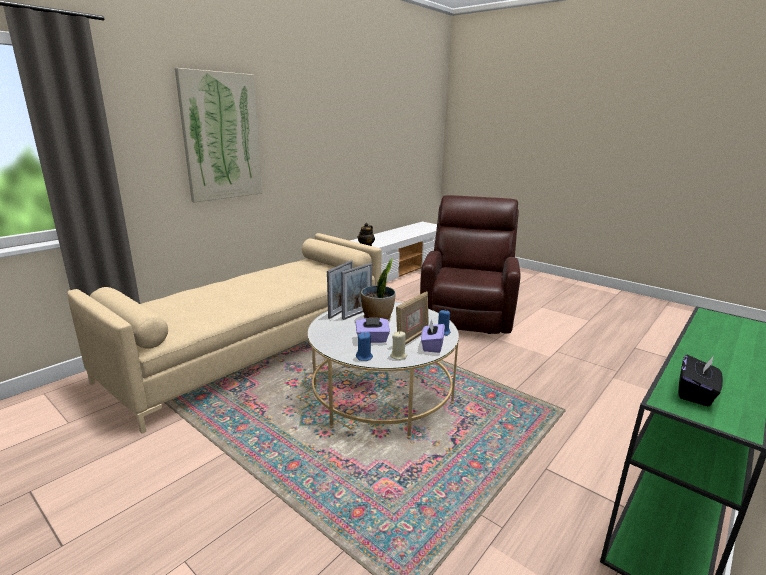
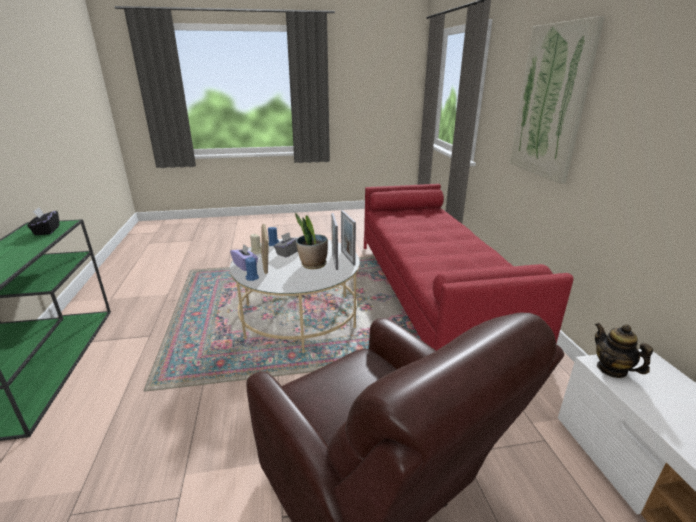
camera: 130 degrees right, 5 degrees up
beige sofa [67,233,382,434] -> red sofa [364,184,574,351]
purple tissue box [356,318,390,343] -> grey tissue box [274,232,298,257]

